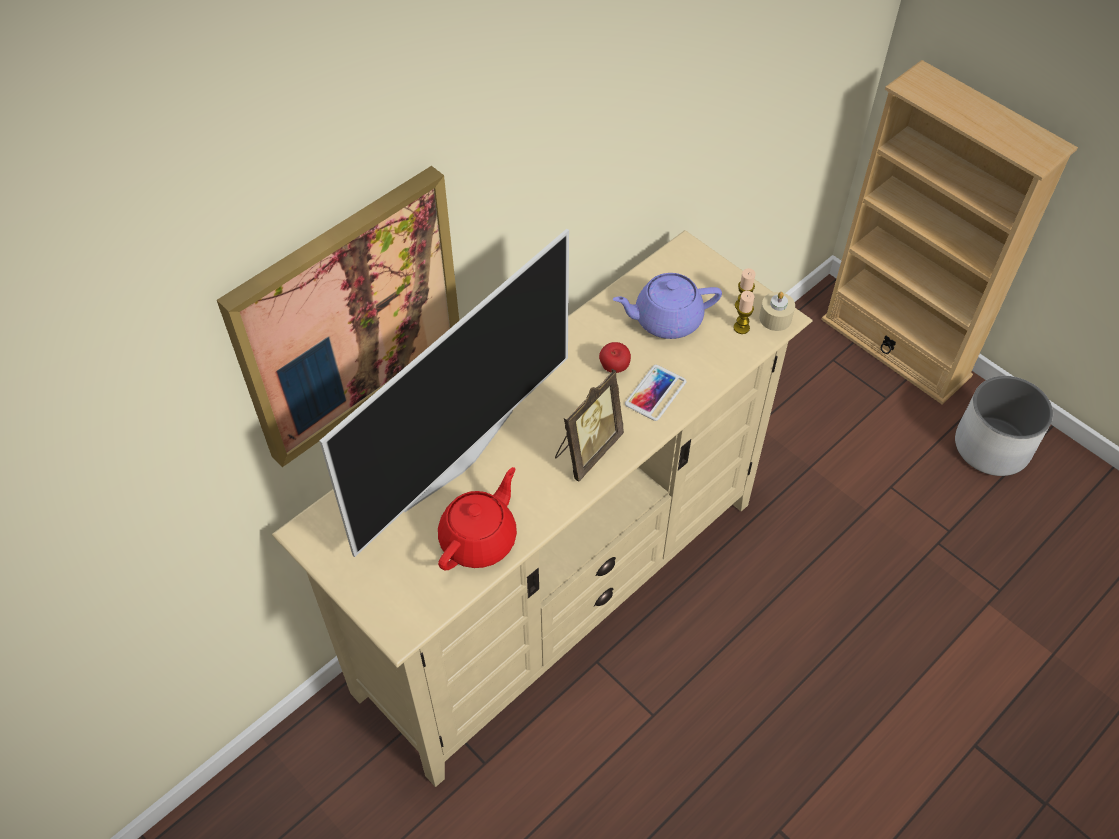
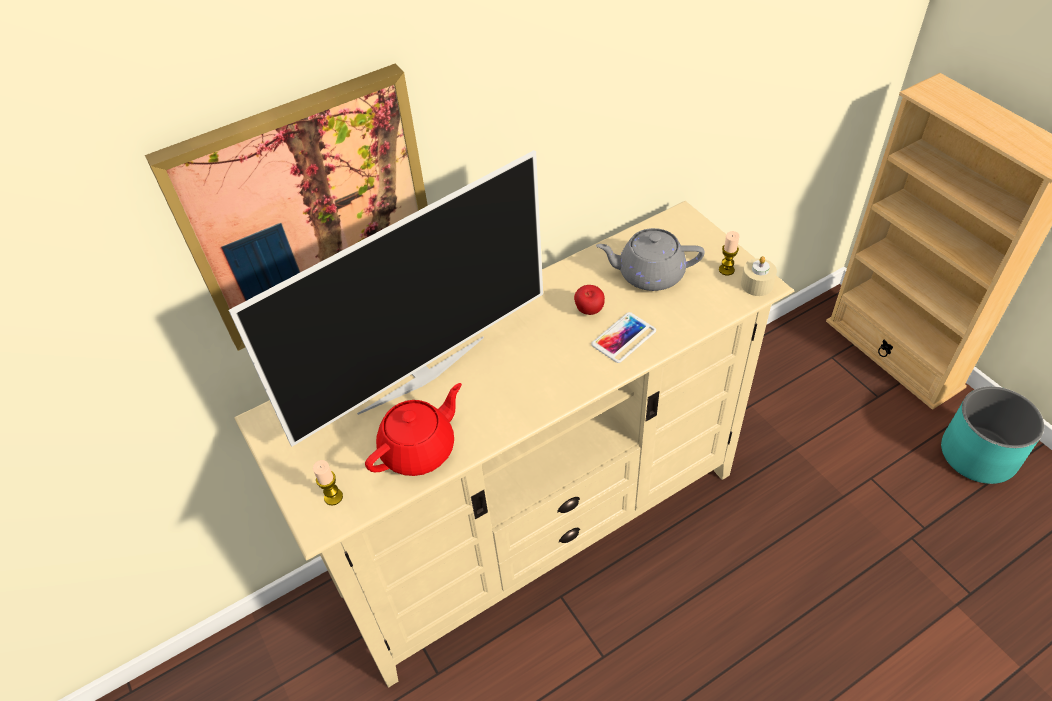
camera: 15 degrees right, 5 degrees down
picture frame [555,369,624,481] -> none
purple teapot [613,273,722,339] -> grey teapot [596,228,705,291]
candle [734,291,755,334] -> candle moved to [313,460,343,506]
white planter [955,376,1053,476] -> turquoise planter [941,386,1044,484]

